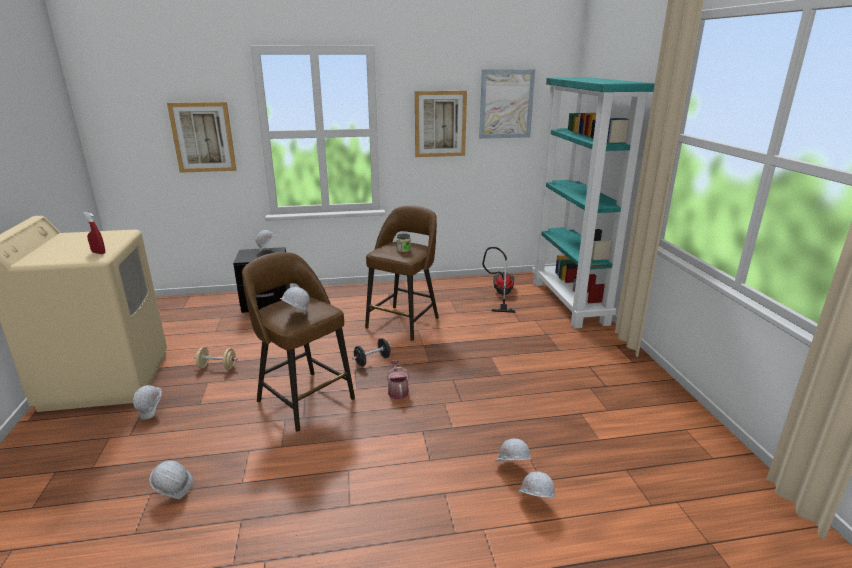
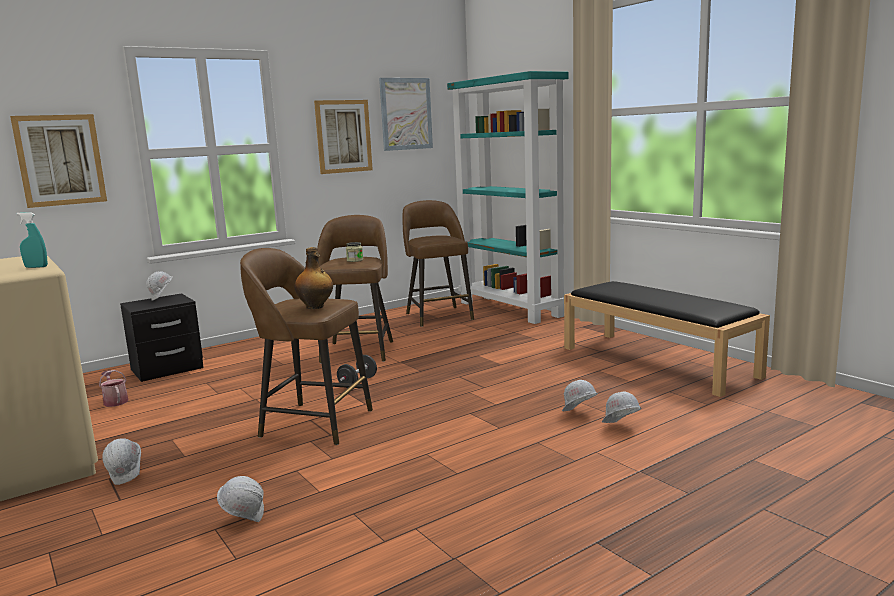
camera: 25 degrees left, 10 degrees down
red spray bottle [83,212,105,254] -> turquoise spray bottle [16,212,48,268]
beige dumbbell [194,347,238,370] -> none
white hard hat [280,287,310,313] -> bottle [295,247,333,309]
watering can [386,360,410,399] -> watering can moved to [99,370,128,407]
vacuum cleaner [482,247,515,313] -> brown stool [403,200,474,327]
none -> black bench [564,281,770,397]

